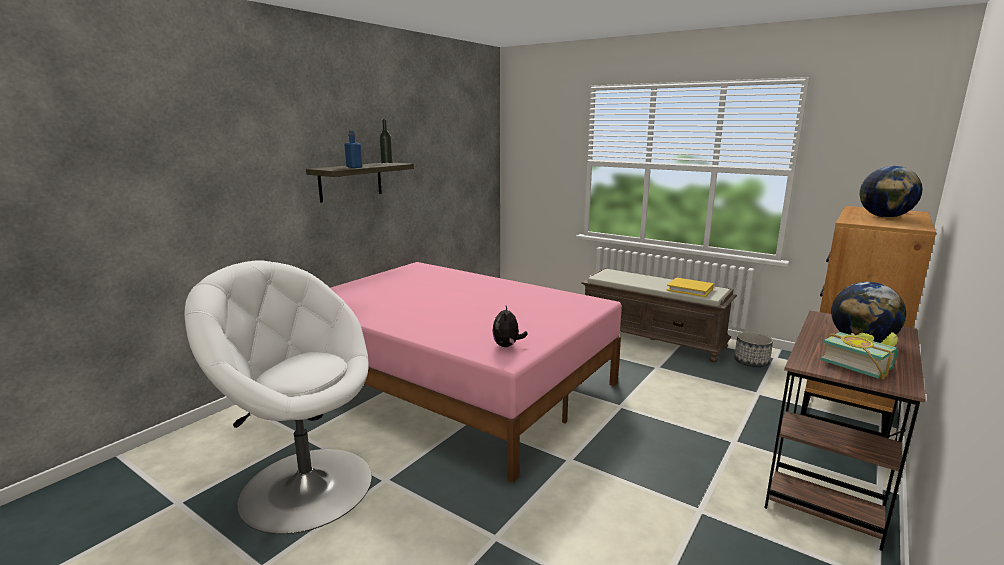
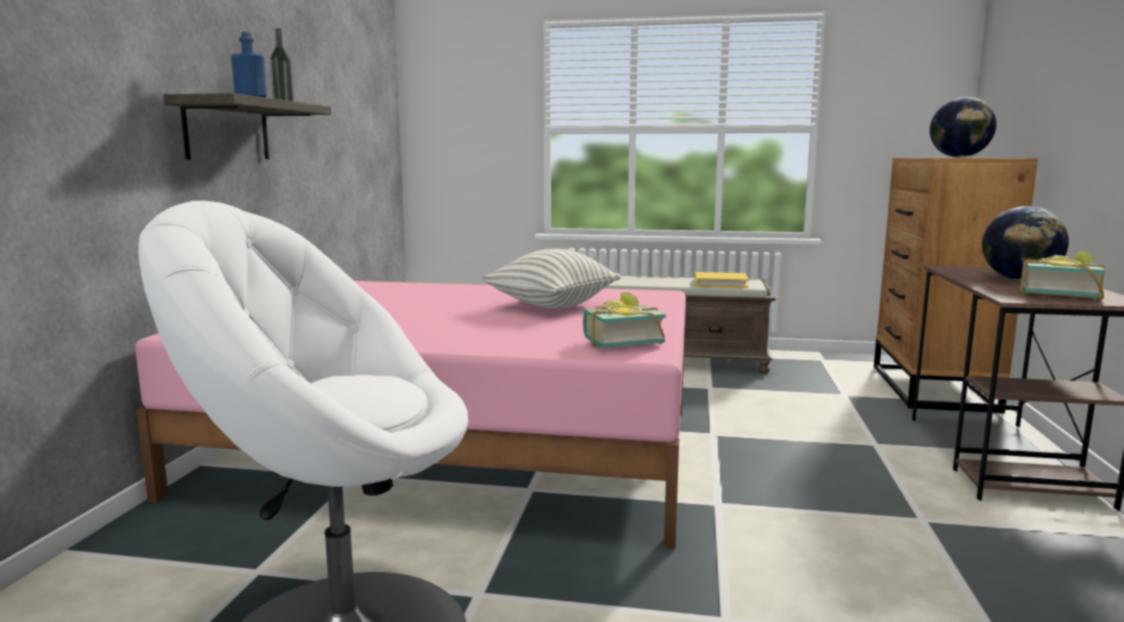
camera: 25 degrees left, 5 degrees down
plush toy [492,306,528,347] -> book [583,292,666,348]
planter [734,332,773,367] -> none
none -> pillow [482,249,621,309]

